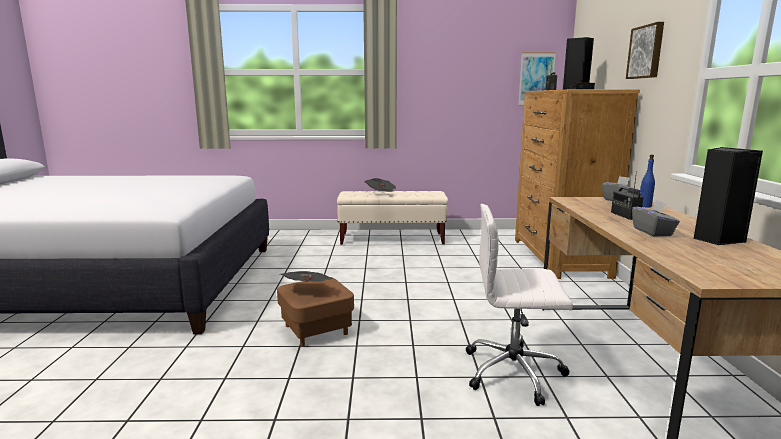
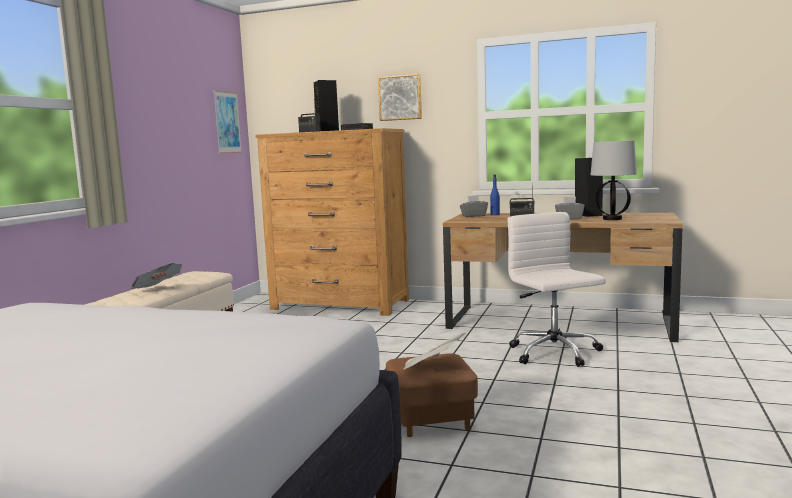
camera: 70 degrees left, 5 degrees down
white office chair [466,204,573,406] -> white office chair turned 135 degrees clockwise [507,212,606,367]
none -> table lamp [590,140,637,220]

